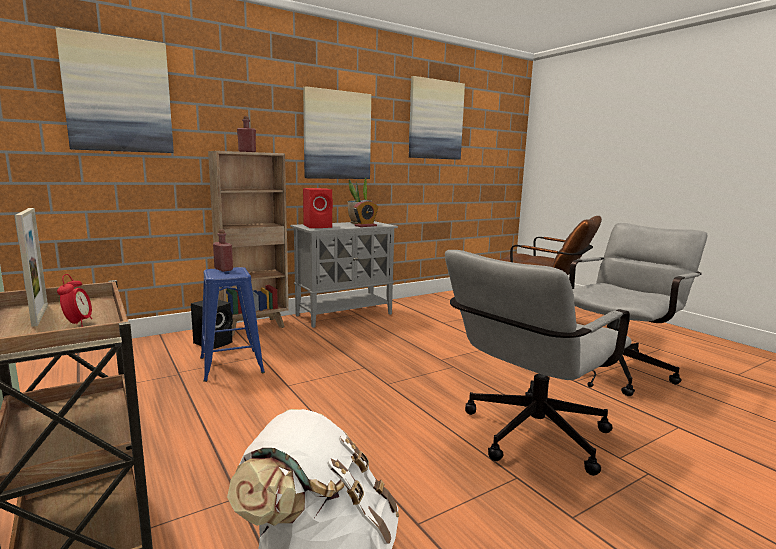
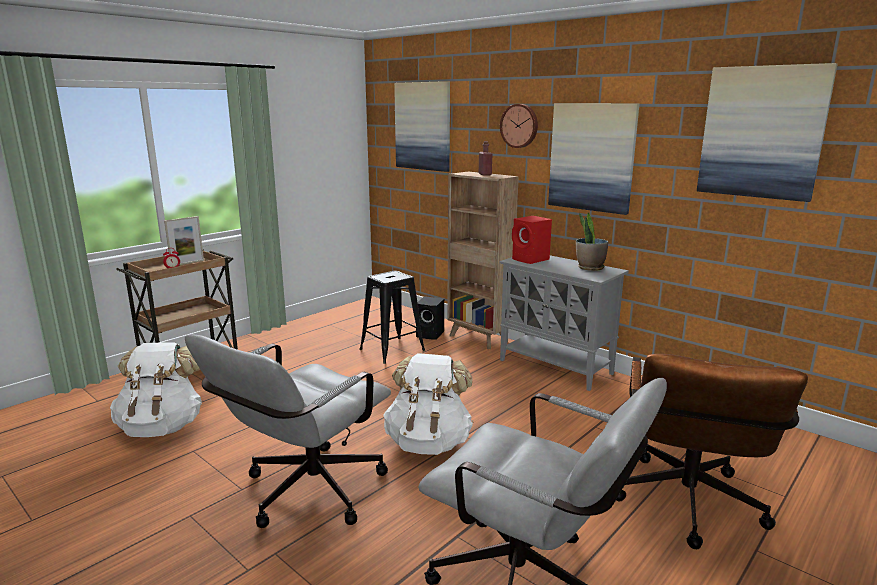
camera: 75 degrees right, 5 degrees up
blue stool [200,267,265,382] -> black stool [359,271,425,364]
red bottle [213,230,233,272] -> none
alarm clock [353,200,378,227] -> none
grey office chair [445,250,632,476] -> grey office chair turned 90 degrees counterclockwise [185,334,391,528]
none -> white backpack [383,353,474,455]
none -> wall clock [500,104,538,148]

